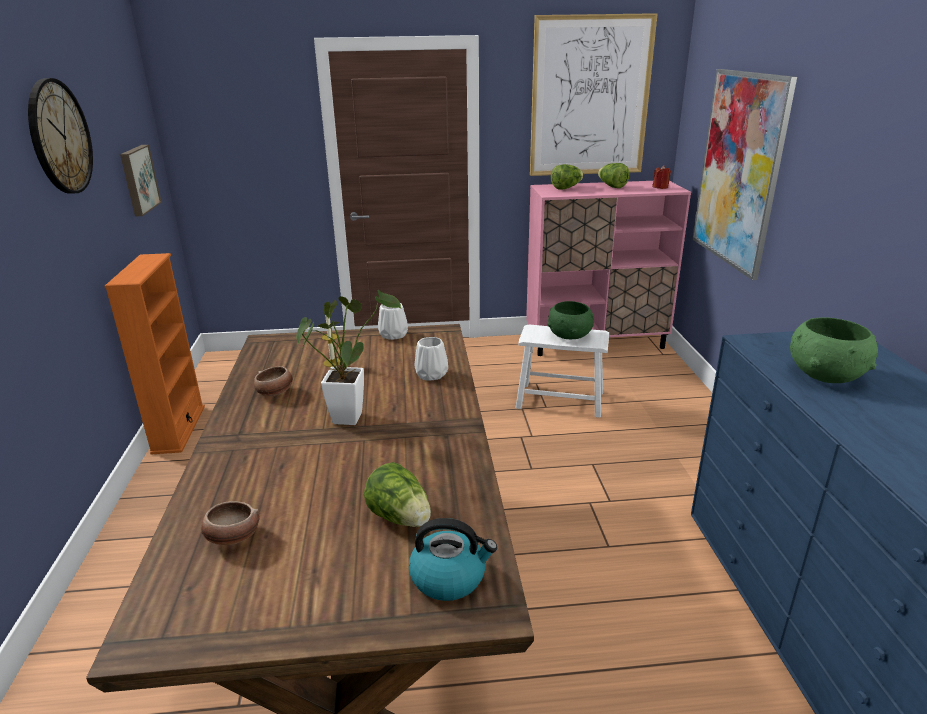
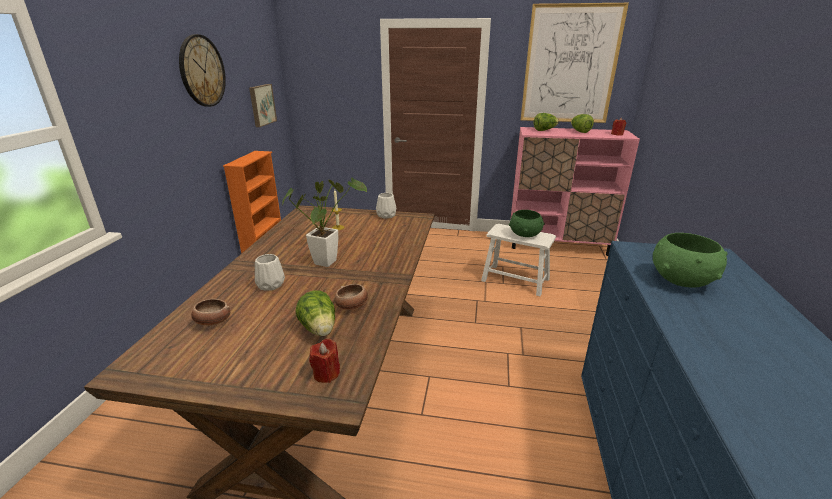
camera: 15 degrees right, 0 degrees up
bowl [254,366,293,396] -> bowl moved to [335,284,368,310]
kettle [409,518,497,601] -> red candle [309,339,340,383]
white vase [414,337,448,381] -> white vase moved to [255,254,285,290]
picture [692,69,797,280] -> none

